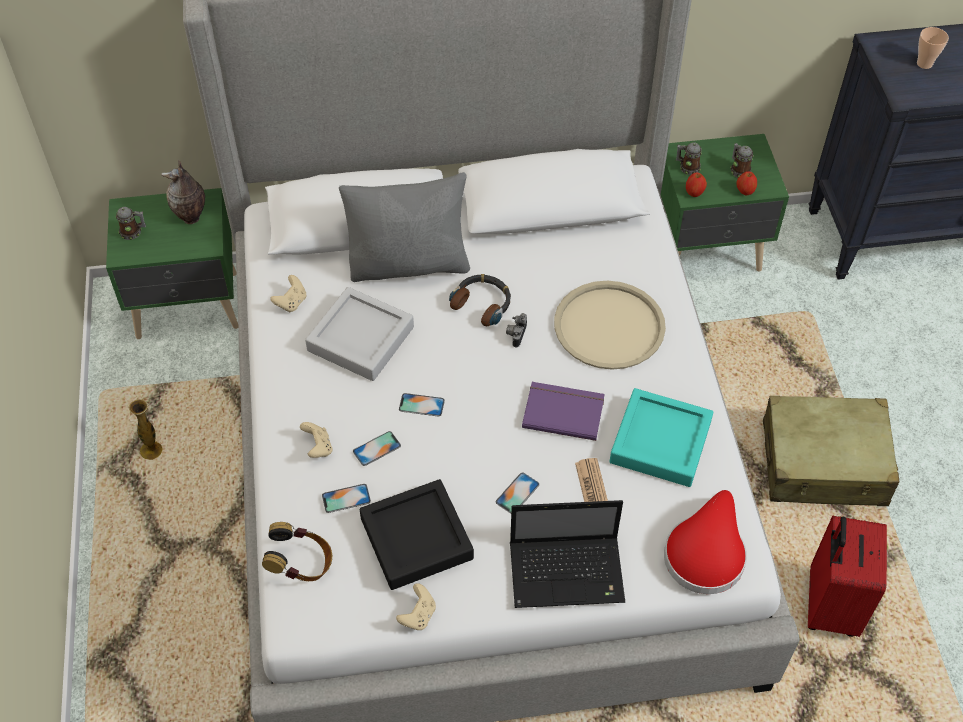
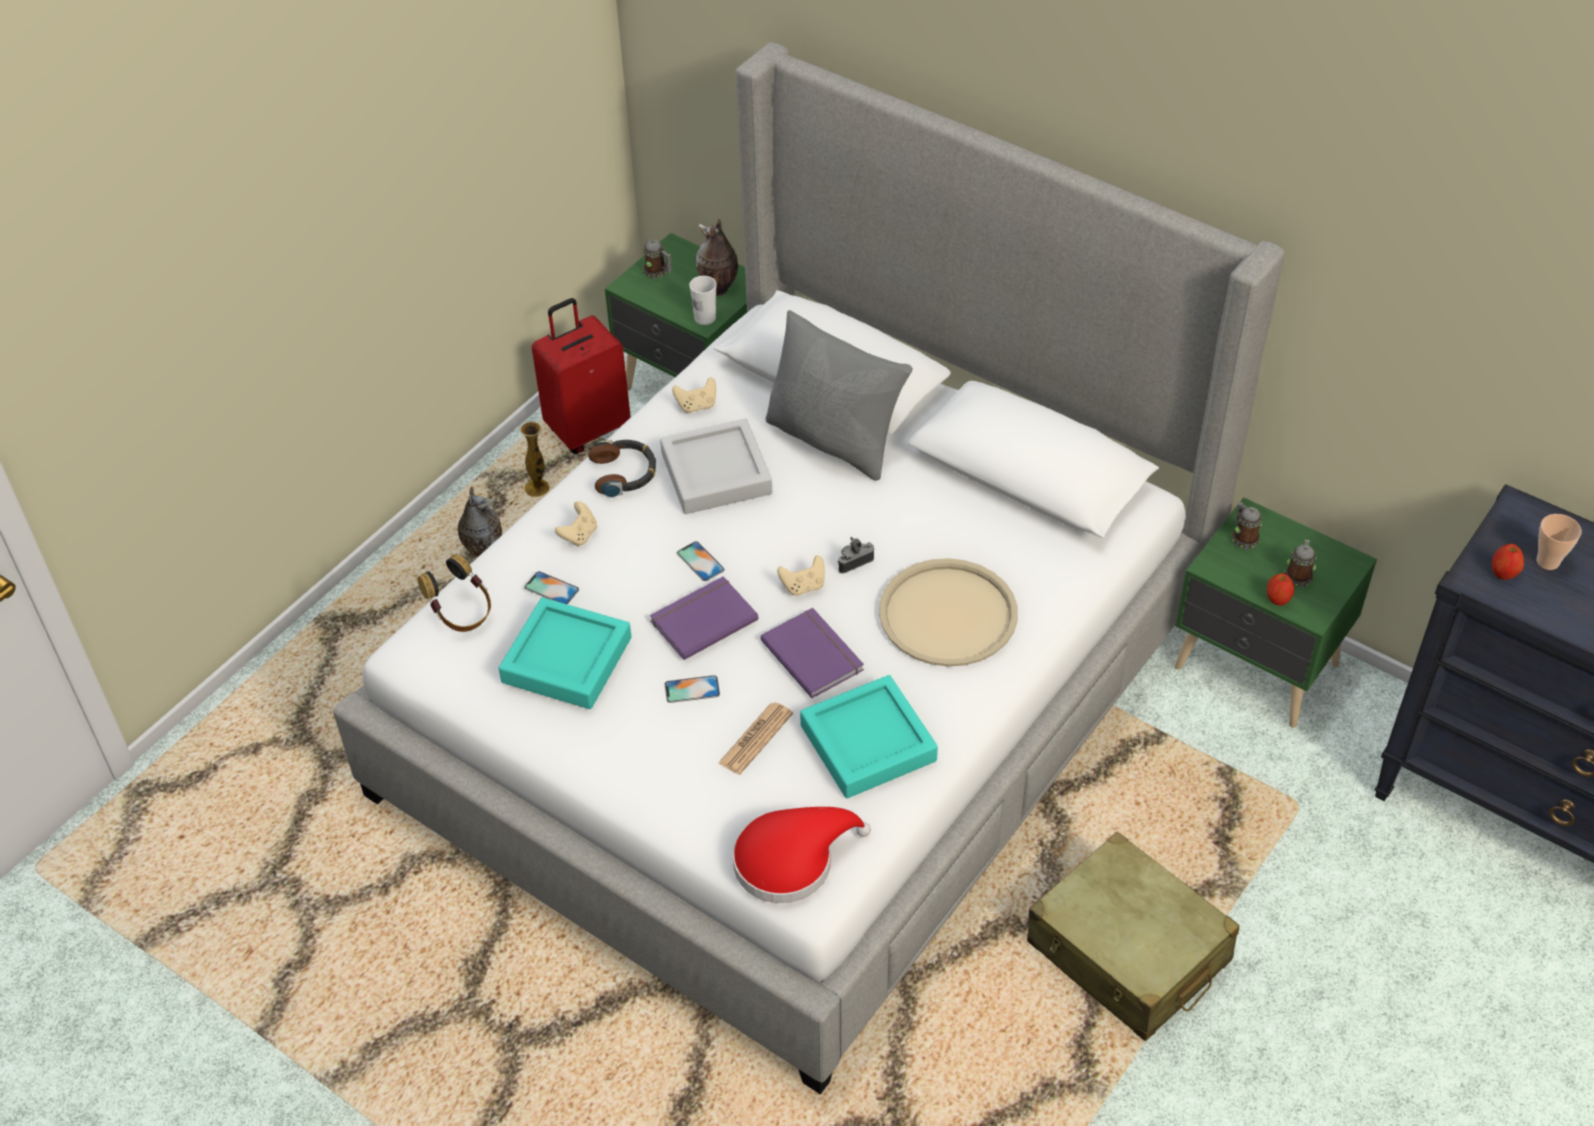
camera: 45 degrees right, 5 degrees down
phone [353,431,401,466] -> none
black tray [360,479,474,590] -> turquoise tray [498,598,631,709]
beige game controller [396,583,436,630] -> beige game controller moved to [777,555,825,596]
headphones [449,274,511,326] -> headphones moved to [588,440,656,497]
laptop [510,500,626,608] -> none
apple [686,172,707,197] -> apple moved to [1491,544,1524,580]
red suitcase [808,516,887,637] -> red suitcase moved to [532,298,631,454]
none -> vase [458,486,502,557]
none -> purple book [650,576,758,660]
none -> white cup [689,276,717,325]

